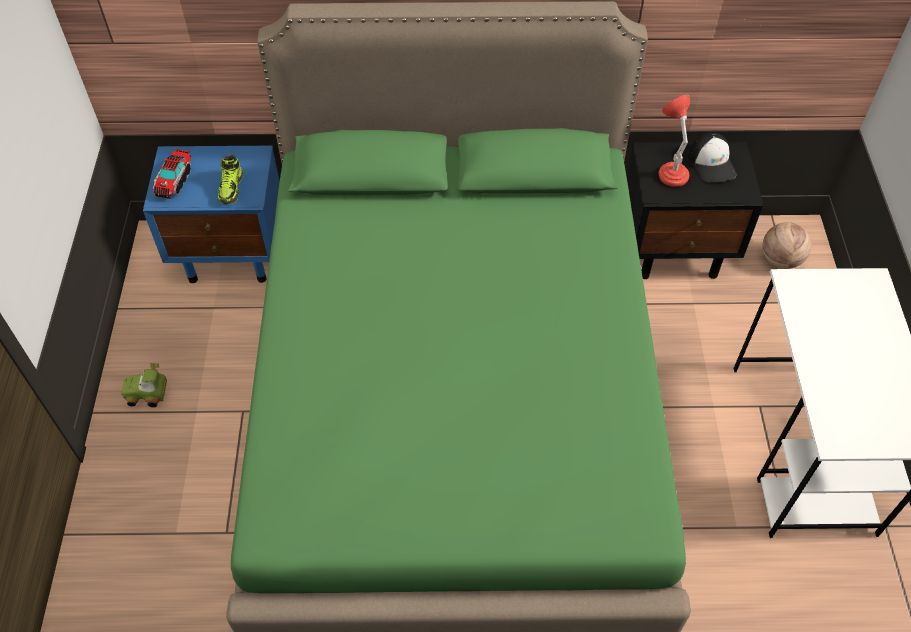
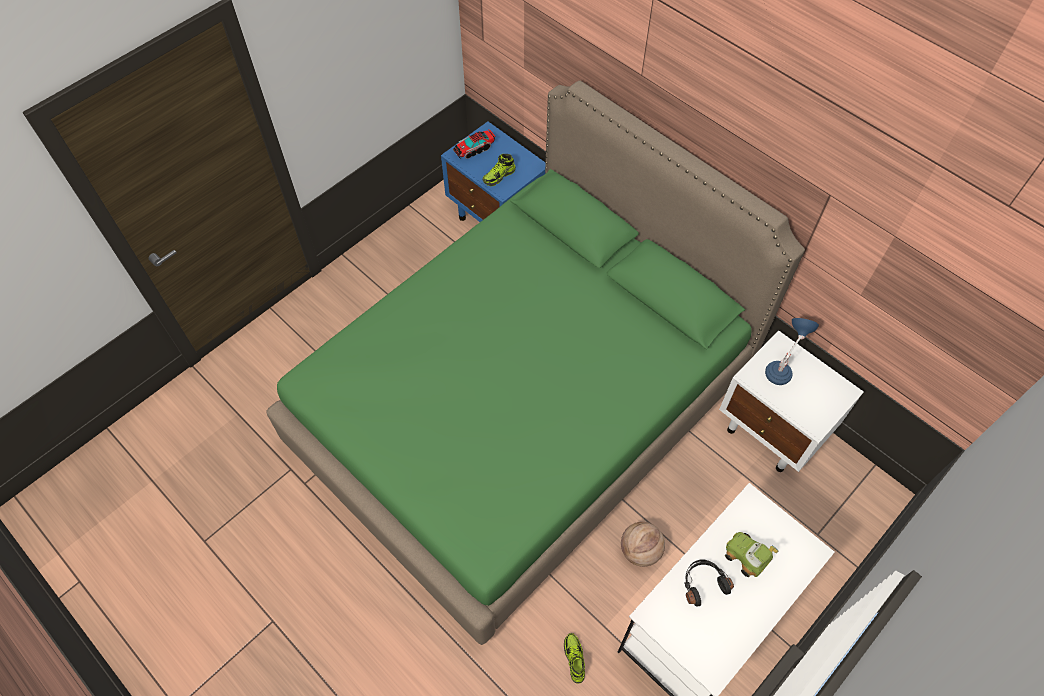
camera: 45 degrees right, 5 degrees up
toy car [121,363,167,408] -> toy car moved to [725,532,778,577]
black nightstand [626,142,763,279] -> white nightstand [719,330,864,472]
red table lamp [659,95,690,187] -> blue table lamp [765,318,819,385]
cap [688,133,737,183] -> none
basketball [762,222,811,269] -> basketball moved to [621,522,665,567]
none -> shoe [564,633,585,684]
none -> black headphones [684,560,734,606]

